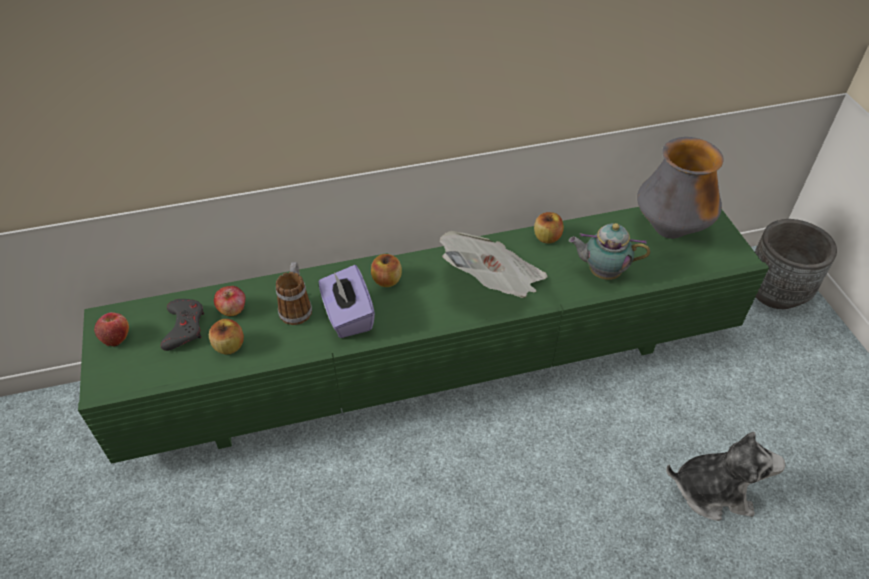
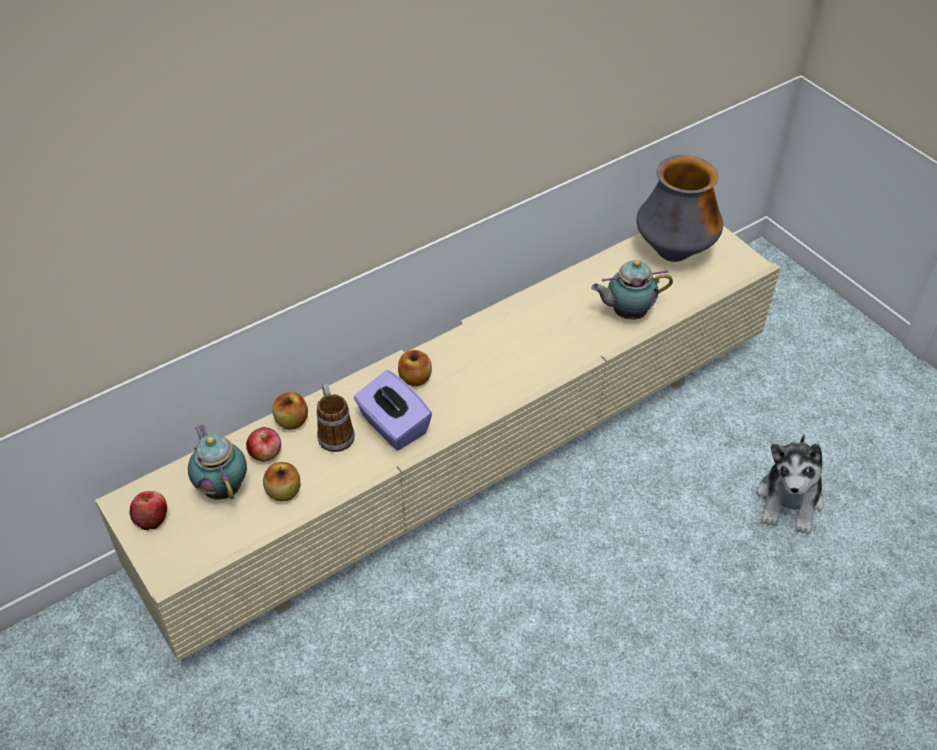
camera: 20 degrees left, 0 degrees up
green tv stand [78,207,769,464] -> beige tv stand [95,226,780,661]
grey game controller [160,299,204,351] -> teapot [188,424,247,500]
newspaper [439,231,548,298] -> none
apple [534,212,564,244] -> apple moved to [272,392,308,430]
plush toy [666,432,786,521] -> plush toy turned 120 degrees clockwise [757,434,824,534]
grey planter [755,219,837,309] -> none

